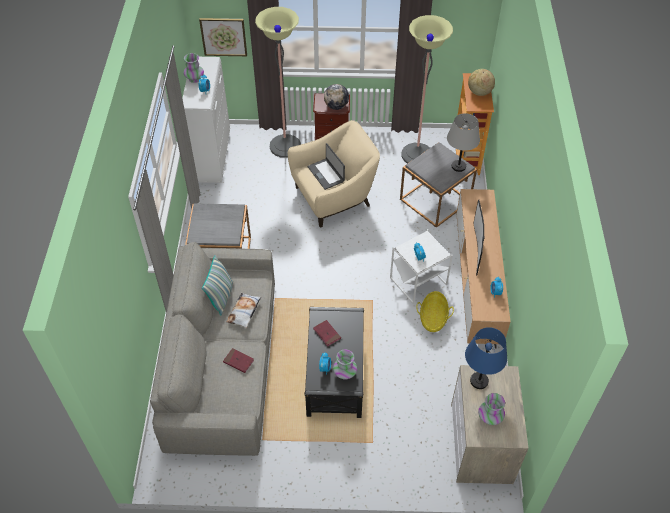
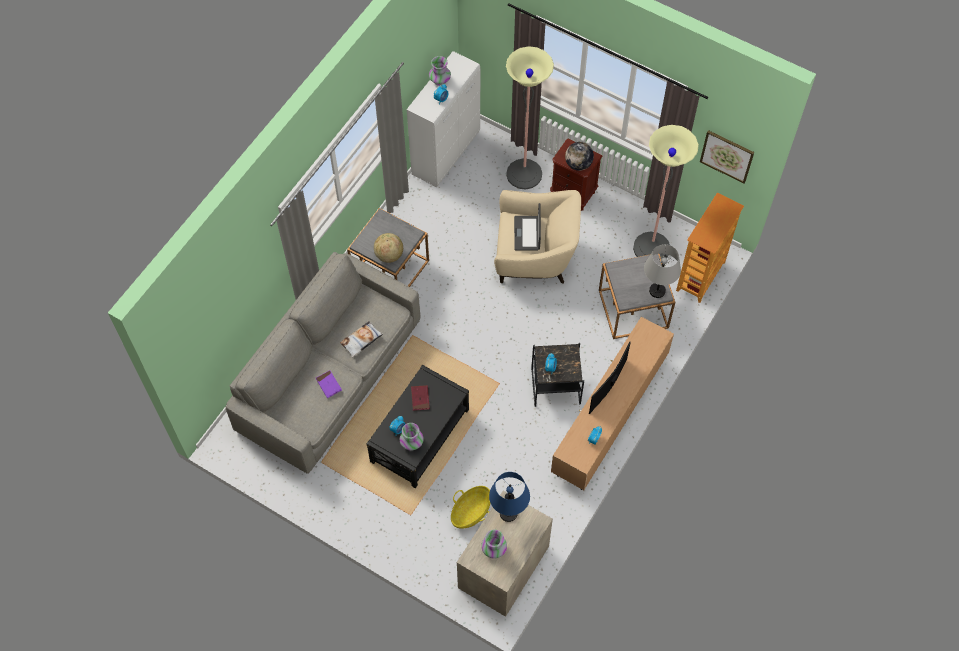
camera: 30 degrees right, 10 degrees up
picture [199,18,247,56] -> picture moved to [700,130,754,183]
pillow [202,255,233,316] -> none
red book [223,348,254,373] -> purple book [316,370,342,398]
white side table [390,229,453,304] -> black side table [531,343,584,407]
basket [416,291,454,332] -> basket moved to [451,486,491,529]
globe [468,69,495,96] -> globe moved to [374,233,403,263]

